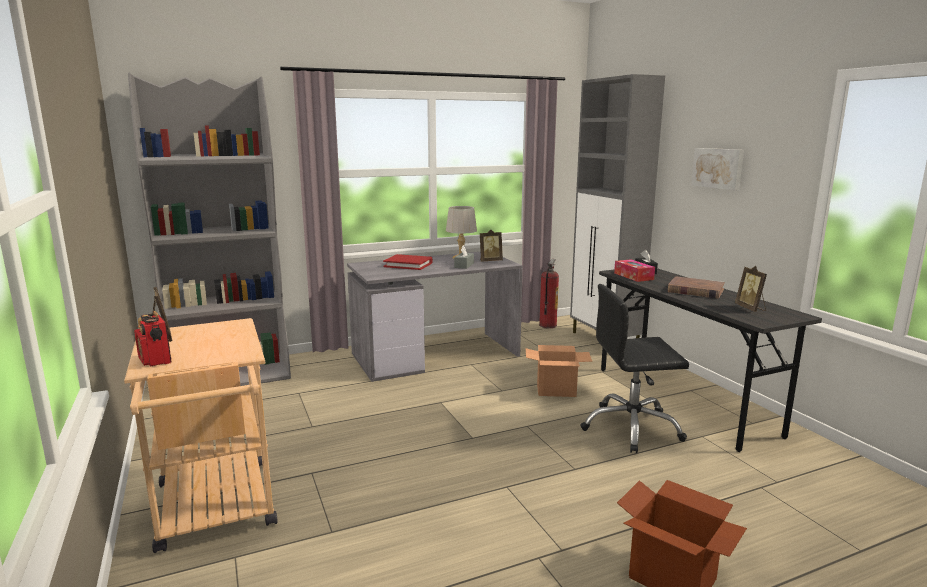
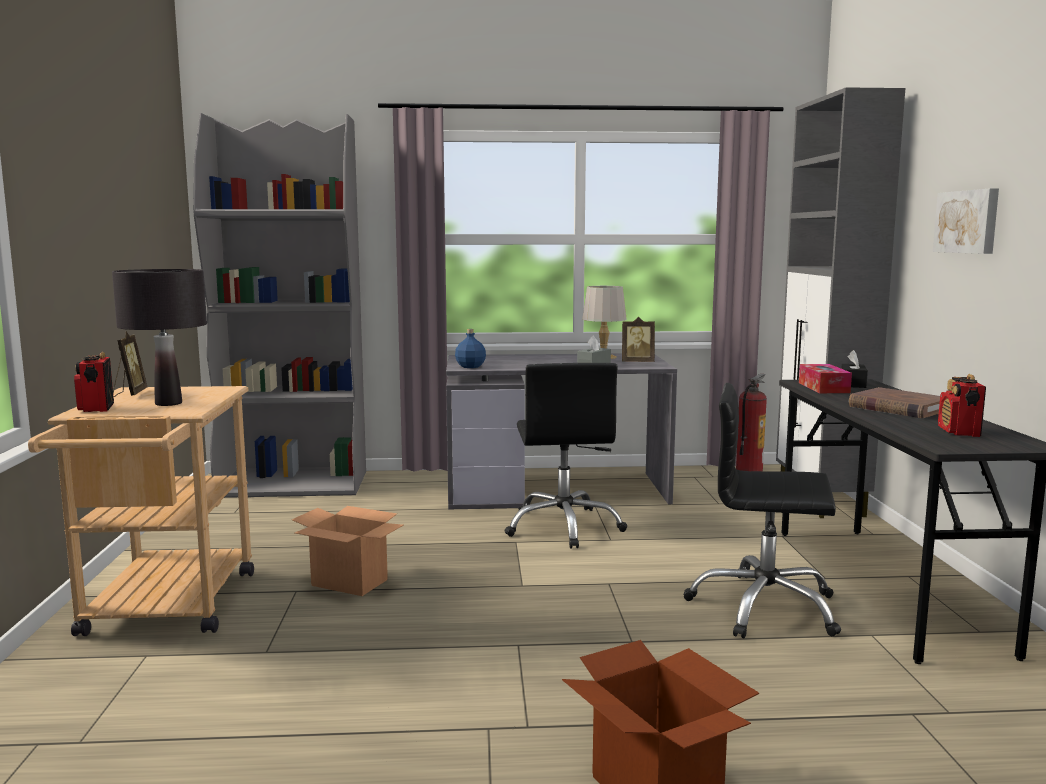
camera: 20 degrees right, 5 degrees down
red book [383,254,433,270] -> none
cardboard box [526,345,592,397] -> cardboard box moved to [292,506,404,596]
picture frame [735,266,767,312] -> radio [938,374,986,437]
none -> black table lamp [112,269,207,406]
none -> blue bottle [455,329,486,368]
none -> black office chair [505,363,627,548]

